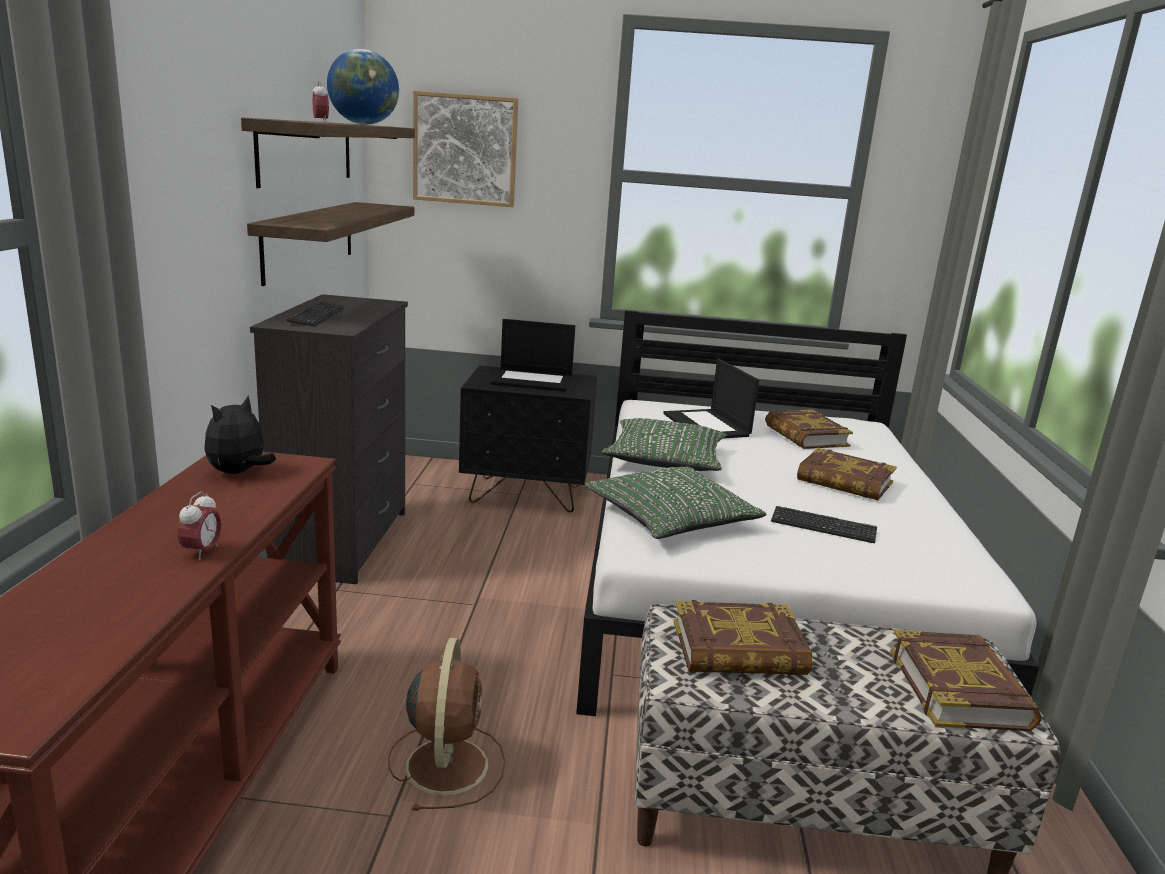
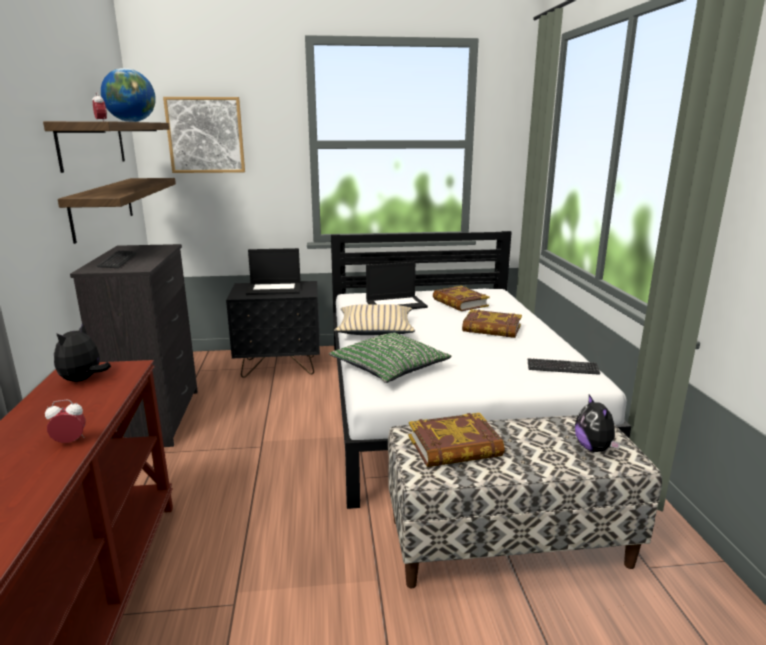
camera: 10 degrees left, 0 degrees up
alarm clock [178,492,221,560] -> alarm clock turned 105 degrees counterclockwise [45,400,86,443]
brown fan [388,638,505,811] -> none
green pillow [602,418,727,471] -> beige pillow [334,304,415,335]
laptop [663,359,759,439] -> laptop turned 75 degrees counterclockwise [366,261,428,309]
keyboard [771,506,877,543] -> keyboard moved to [527,358,600,375]
book [890,629,1041,731] -> plush toy [575,394,621,452]

